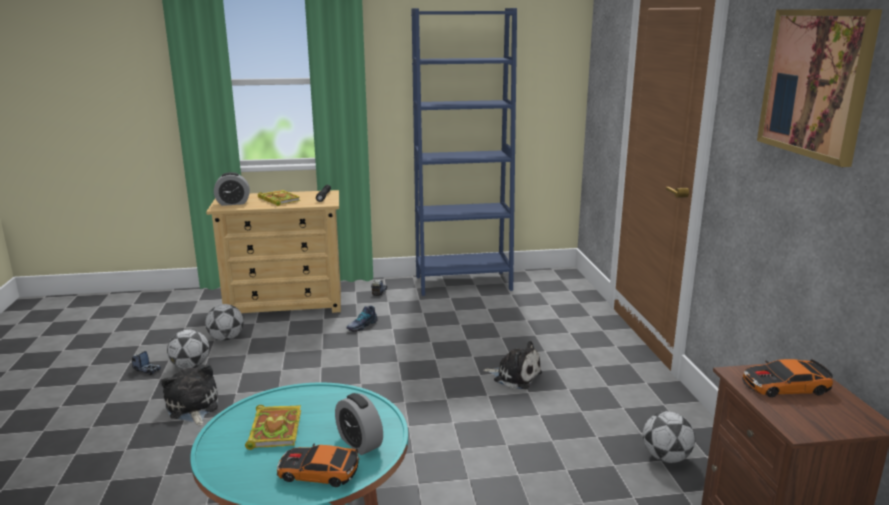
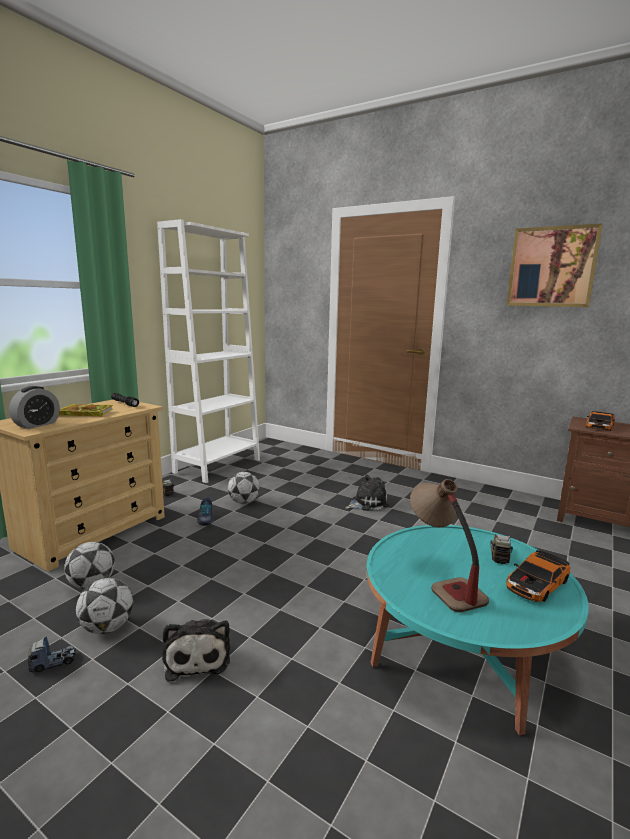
camera: 50 degrees left, 5 degrees down
plush toy [162,364,218,426] -> plush toy turned 120 degrees counterclockwise [162,619,230,682]
book [245,405,301,450] -> table lamp [410,479,489,613]
alarm clock [335,393,383,455] -> toy truck [490,534,513,564]
blue bookcase [411,8,517,296] -> white bookcase [157,219,260,483]
football [643,411,695,463] -> football moved to [228,472,260,504]

